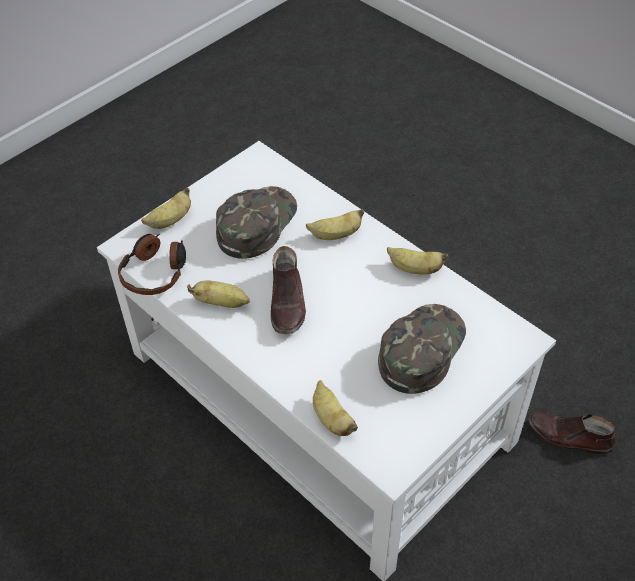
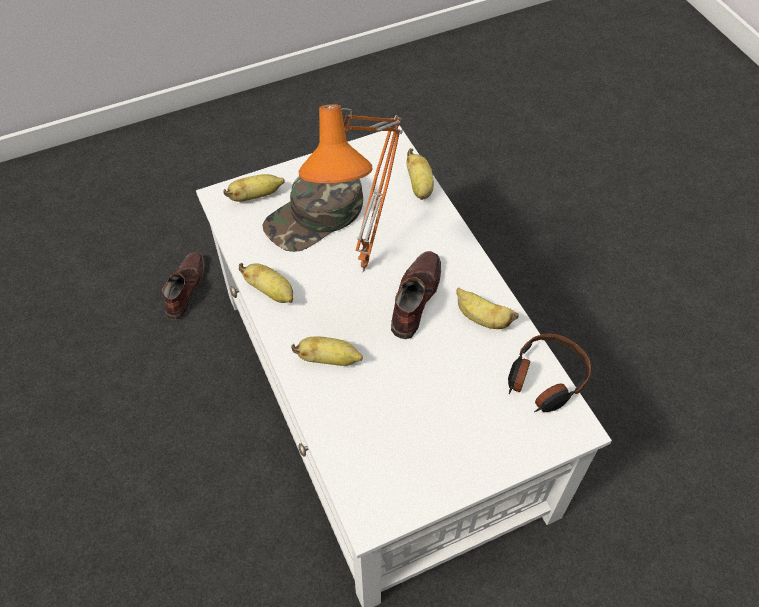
camera: 160 degrees left, 5 degrees up
banana [141,187,191,229] -> banana moved to [224,174,285,202]
green cap [216,186,297,259] -> none
brown shoe [528,412,615,455] -> brown shoe turned 120 degrees counterclockwise [162,252,205,320]
none -> orange table lamp [299,104,403,273]

